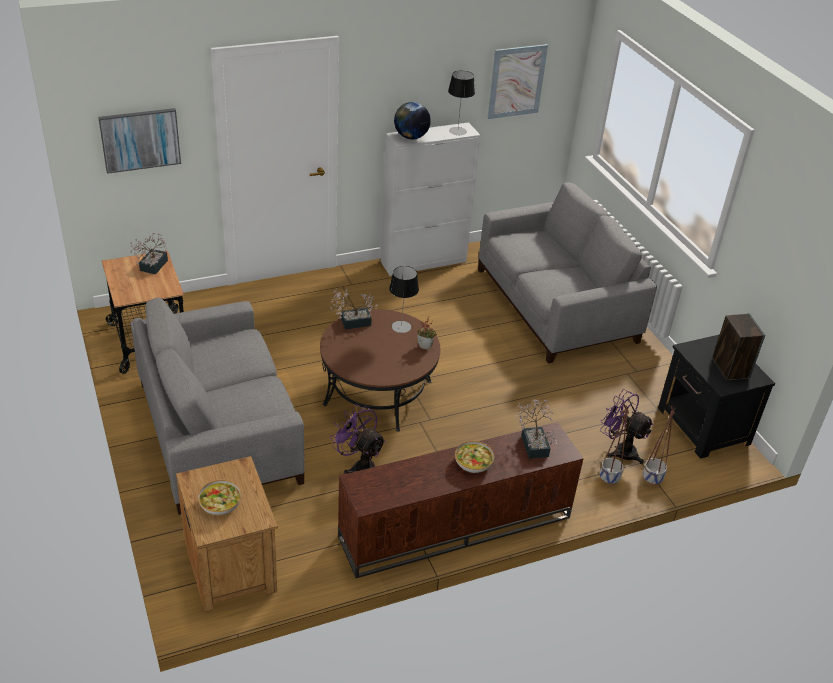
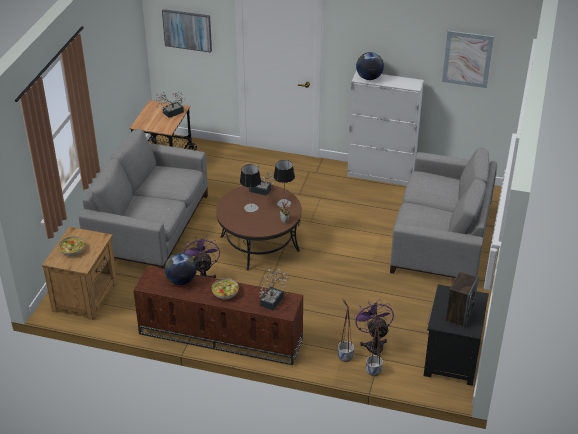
camera: 40 degrees right, 0 degrees up
table lamp [448,70,475,135] -> table lamp moved to [240,164,261,212]
none -> globe [165,253,197,285]

